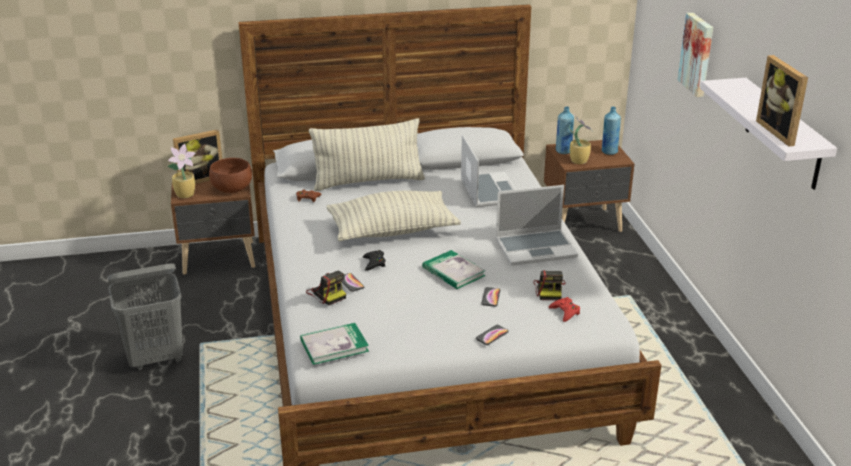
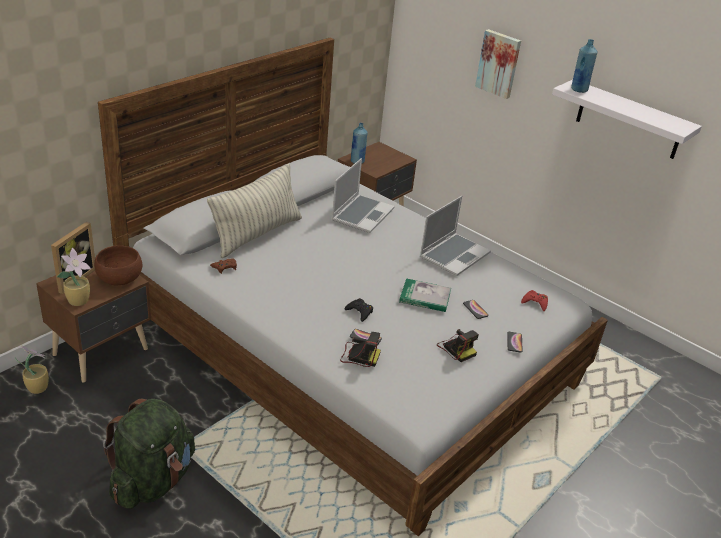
camera: 40 degrees left, 5 degrees up
grey laundry basket [107,264,183,370] -> green backpack [103,399,195,509]
book [300,323,369,365] -> none
pillow [326,190,461,241] -> none
laptop [461,135,516,207] -> laptop turned 75 degrees clockwise [332,158,395,233]
camera [534,270,566,300] -> camera moved to [437,329,479,362]
potted plant [569,115,594,164] -> potted plant moved to [15,345,49,394]
blue bottle [602,107,621,155] -> blue bottle moved to [571,39,597,93]
picture frame [756,55,808,147] -> none

